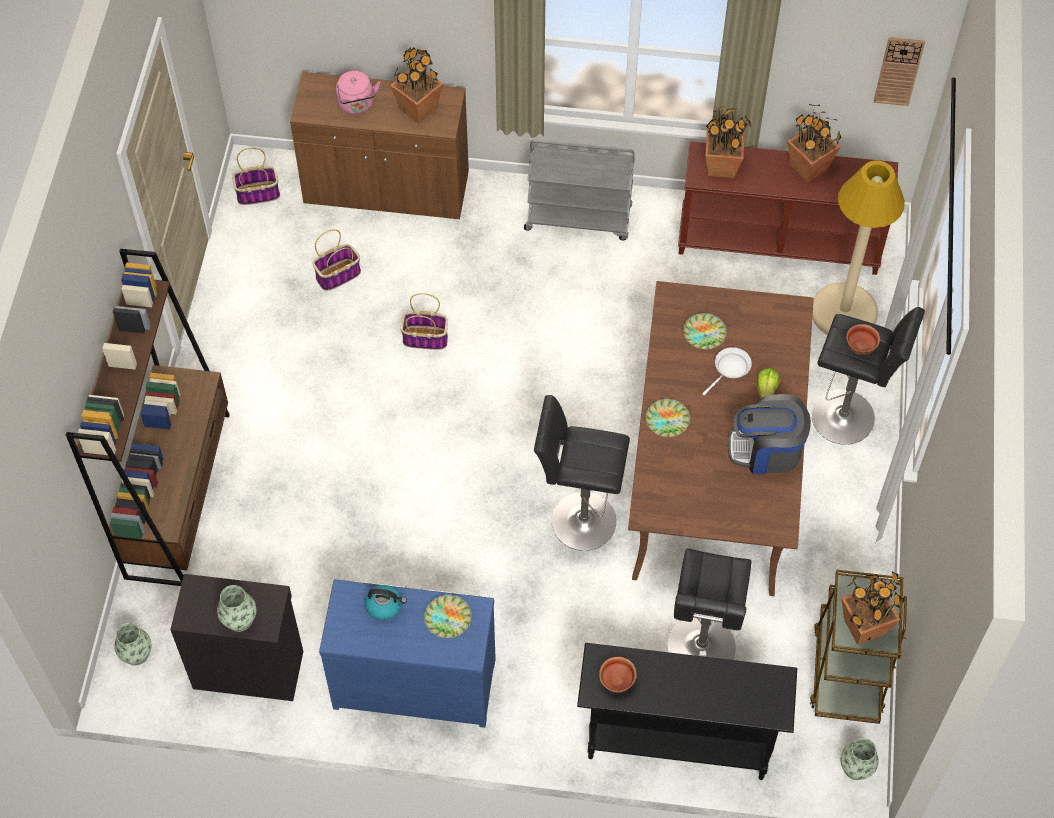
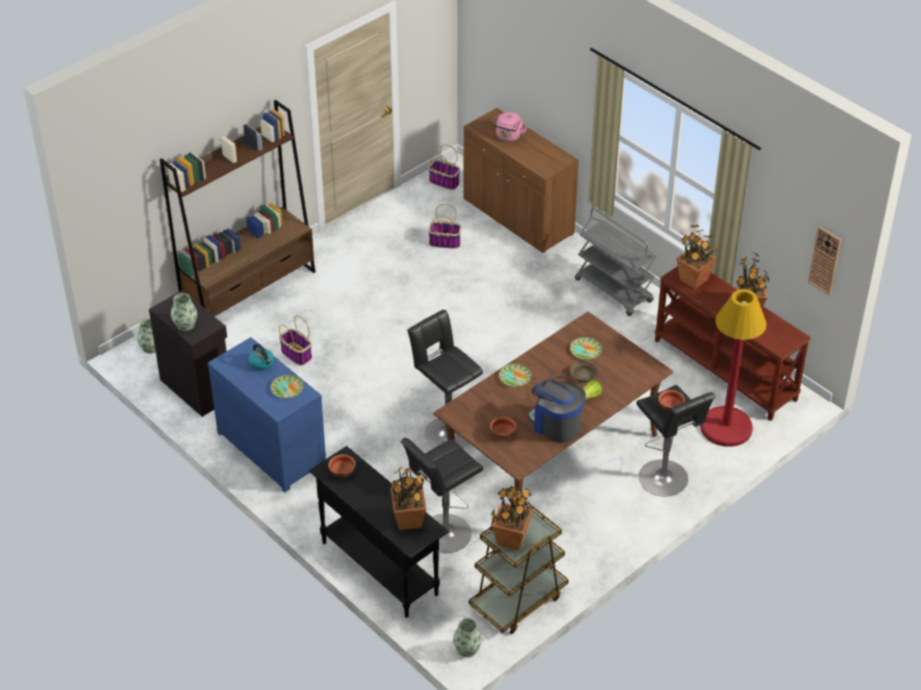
camera: 40 degrees right, 15 degrees down
potted plant [390,47,443,123] -> potted plant moved to [389,467,428,530]
basket [400,293,448,350] -> basket moved to [279,315,312,366]
white frying pan [702,347,752,396] -> brown frying pan [549,361,597,382]
beige floor lamp [812,160,905,335] -> red floor lamp [700,289,767,447]
none -> bowl [490,417,516,439]

